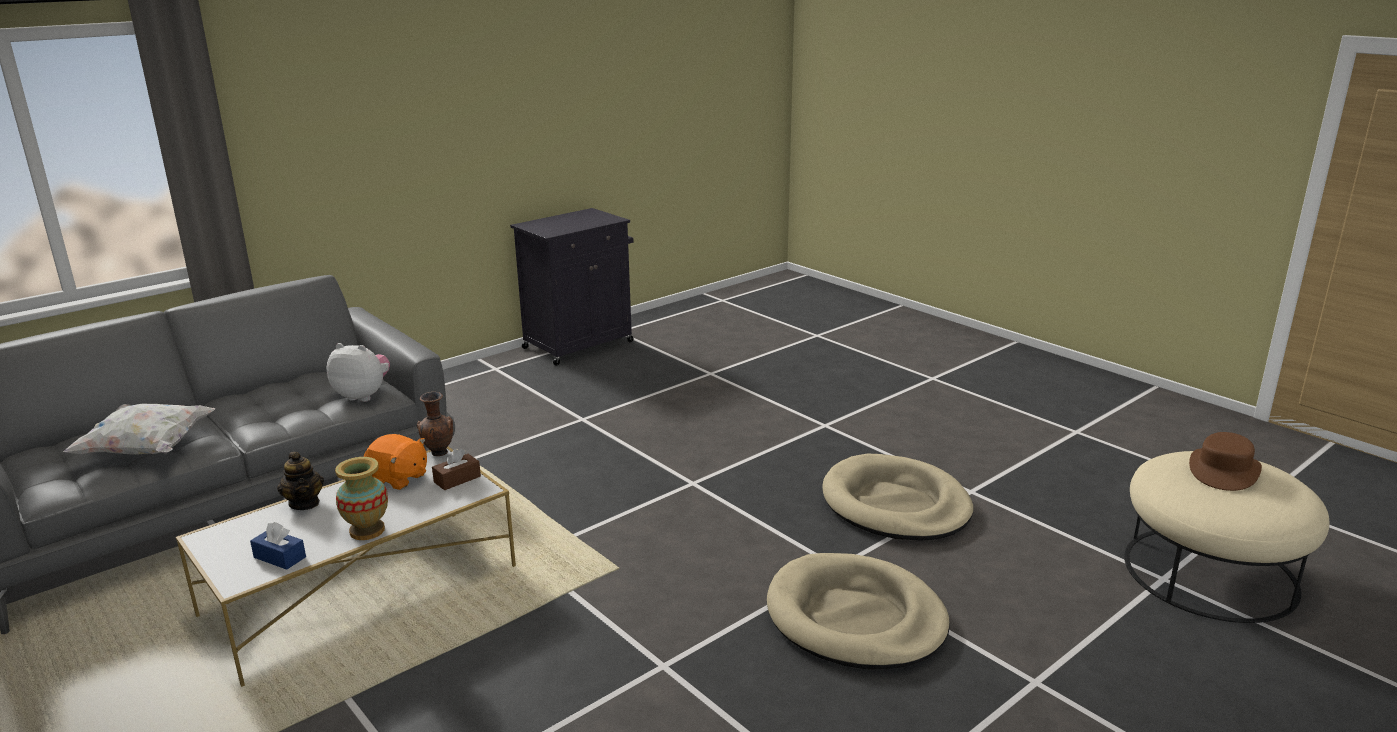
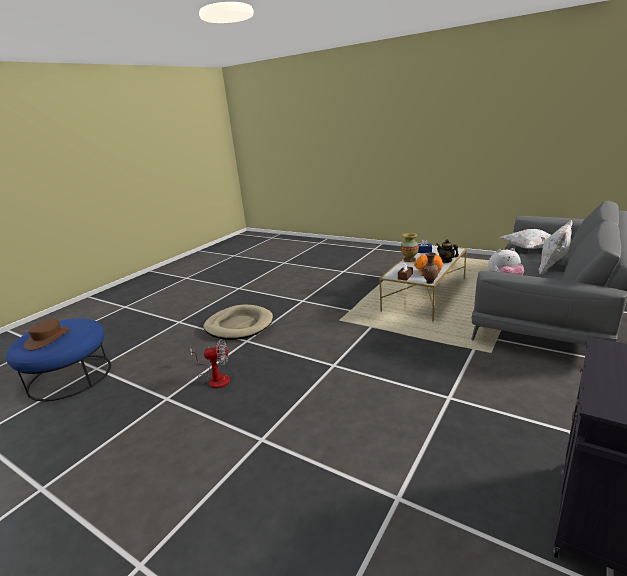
camera: 165 degrees right, 0 degrees up
beige dog bed [822,454,973,541] -> fan [190,339,230,388]
beige ottoman [1124,451,1330,623] -> blue ottoman [6,318,111,401]
none -> white pillow [539,220,573,274]

